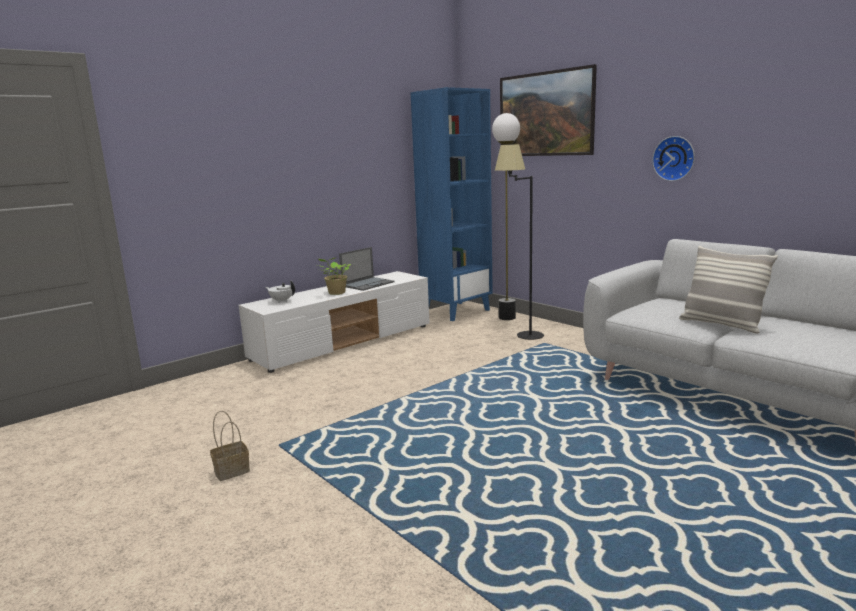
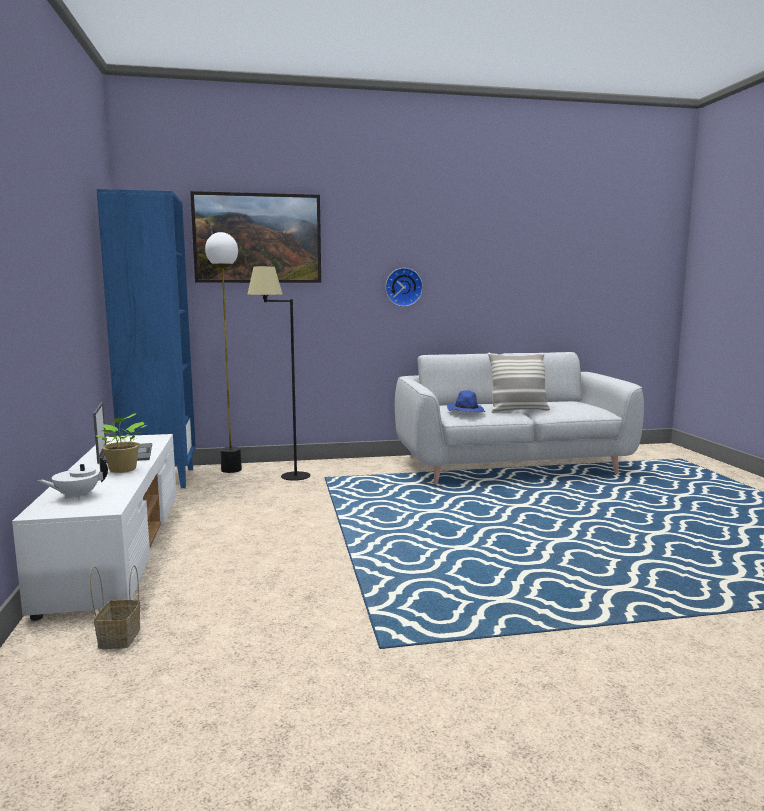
camera: 60 degrees left, 5 degrees down
basket [210,411,250,481] -> basket moved to [90,565,140,649]
none -> blue hat [447,390,485,412]

